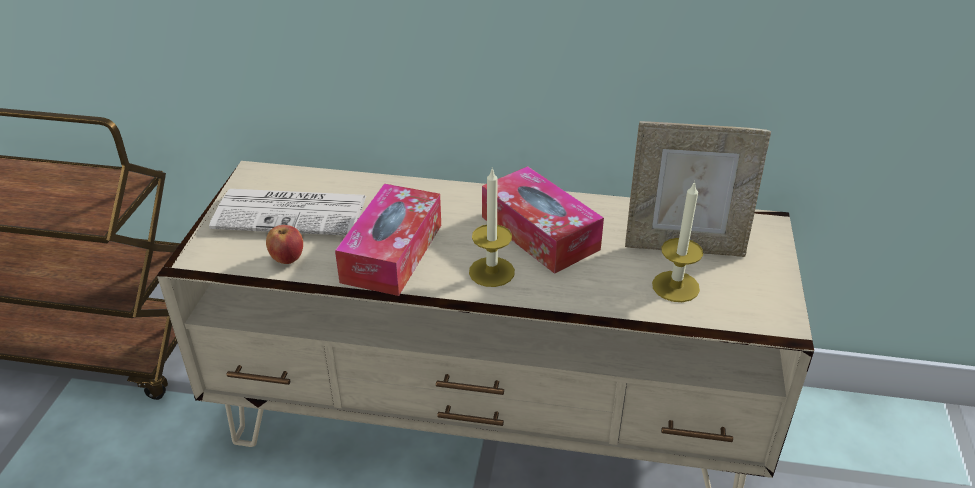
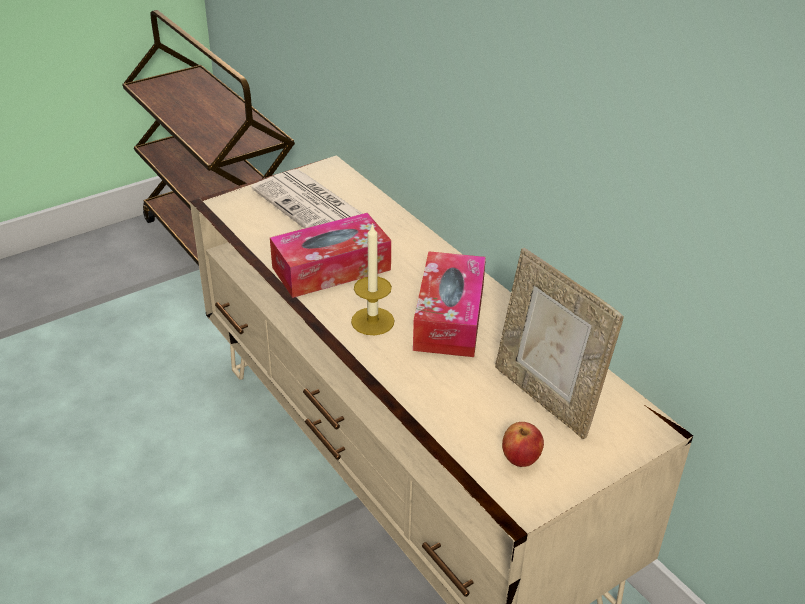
camera: 45 degrees right, 0 degrees up
apple [266,225,303,264] -> apple moved to [502,422,544,467]
candle [652,181,703,302] -> none

